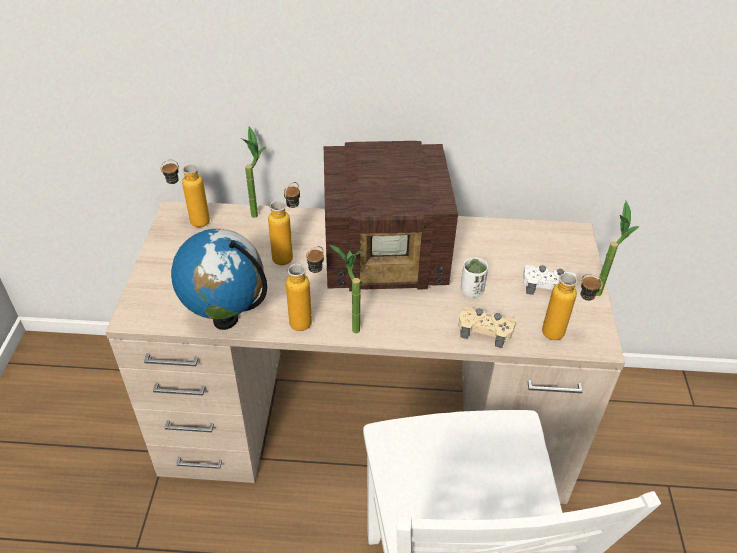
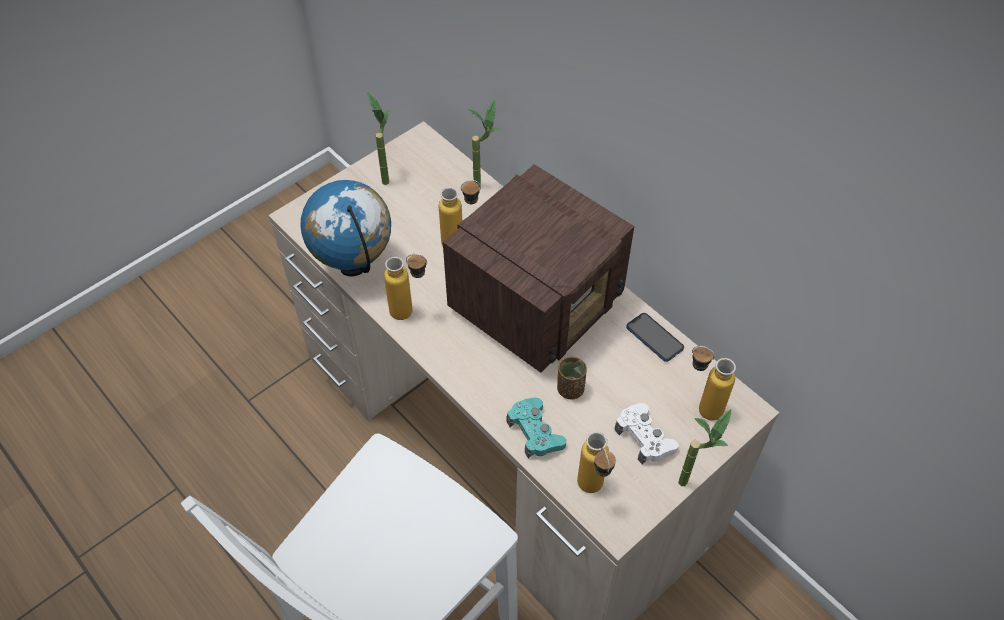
camera: 45 degrees right, 10 degrees up
bottle [160,159,210,227] -> bottle moved to [692,346,736,420]
radio [324,141,458,292] -> radio turned 90 degrees counterclockwise [443,164,634,373]
potted plant [330,245,361,334] -> potted plant moved to [367,92,391,185]
beige game controller [458,306,516,348] -> turquoise game controller [507,398,566,458]
white cup [461,257,488,297] -> brown cup [557,357,587,399]
none -> phone [626,313,684,362]

